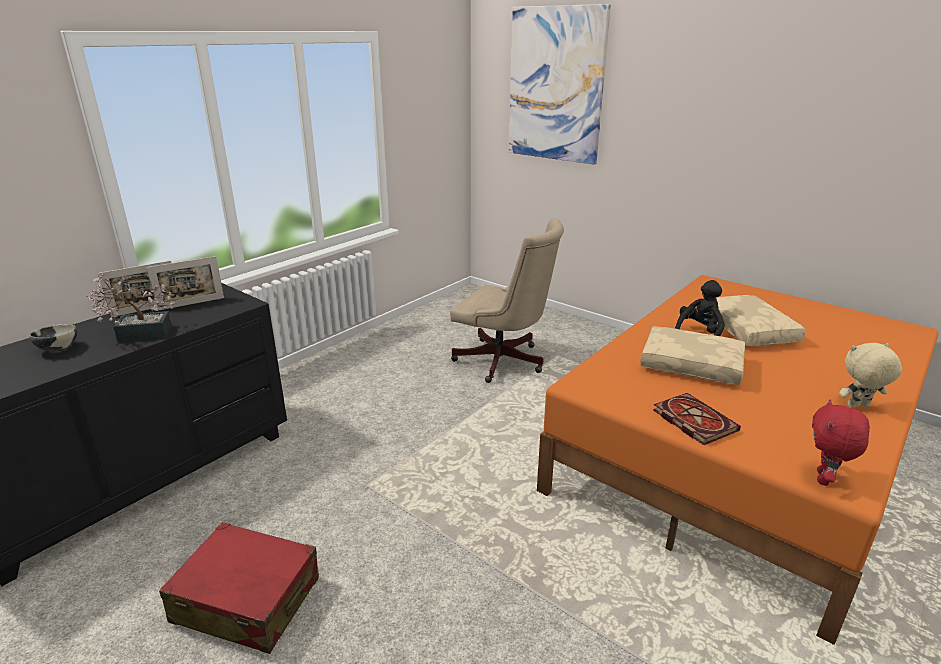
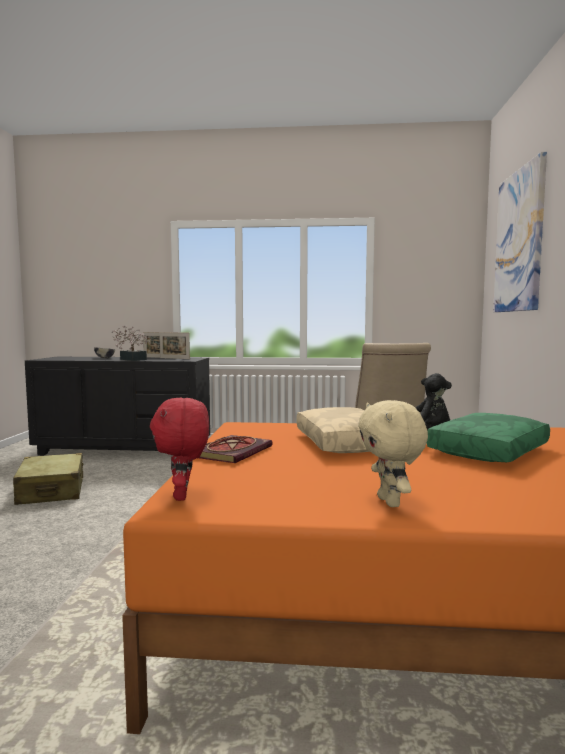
camera: 55 degrees right, 20 degrees down
red suitcase [159,522,319,654] -> beige suitcase [13,453,84,505]
beige pillow [716,295,805,346] -> green pillow [427,413,550,462]
red plush toy [812,399,870,486] -> red plush toy turned 90 degrees counterclockwise [150,397,209,501]
beige plush toy [839,343,902,408] -> beige plush toy turned 150 degrees counterclockwise [358,400,428,507]

